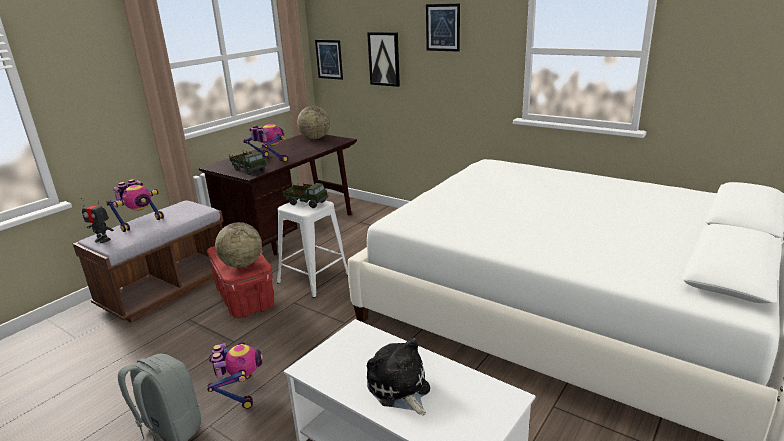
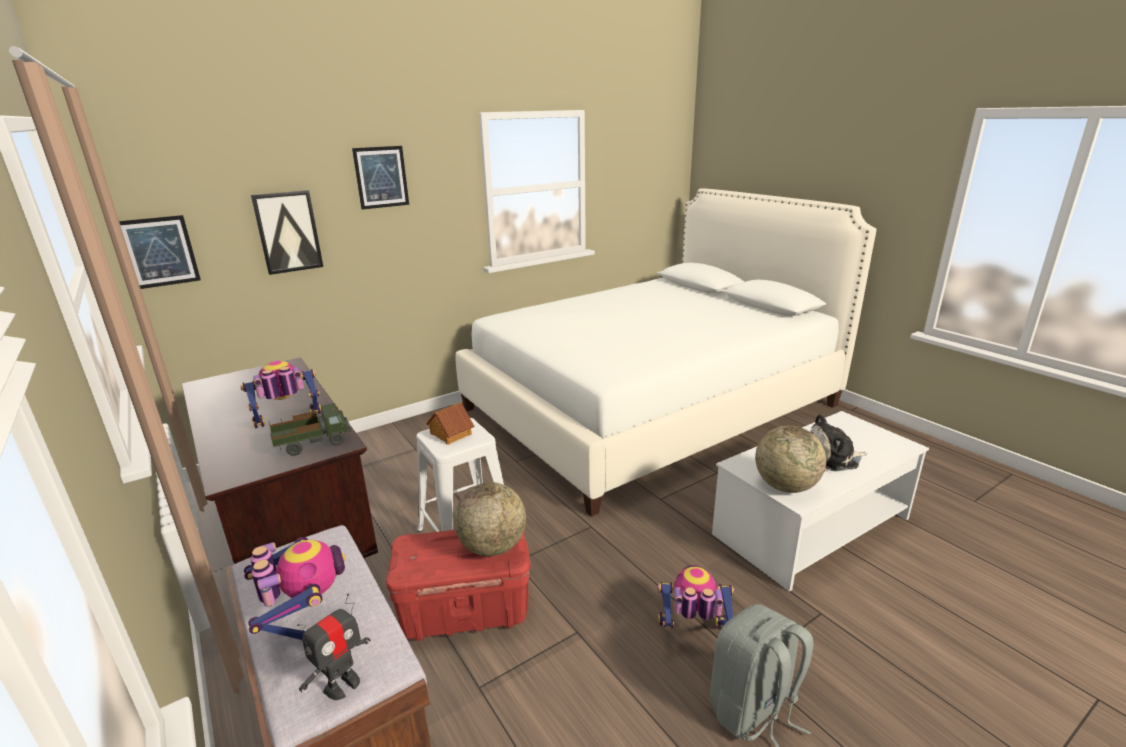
camera: 70 degrees left, 0 degrees up
toy truck [282,182,329,208] -> toy house [426,402,474,445]
globe [297,106,330,139] -> globe moved to [755,426,826,493]

